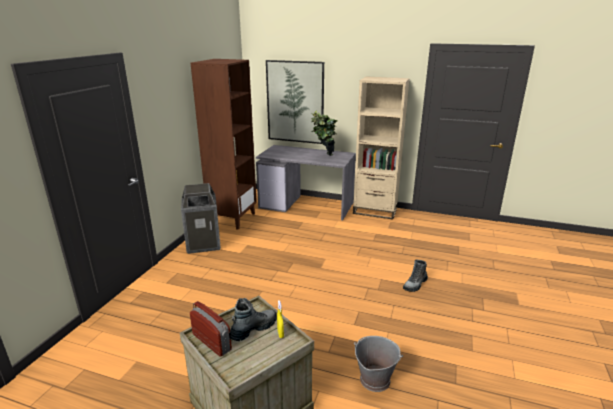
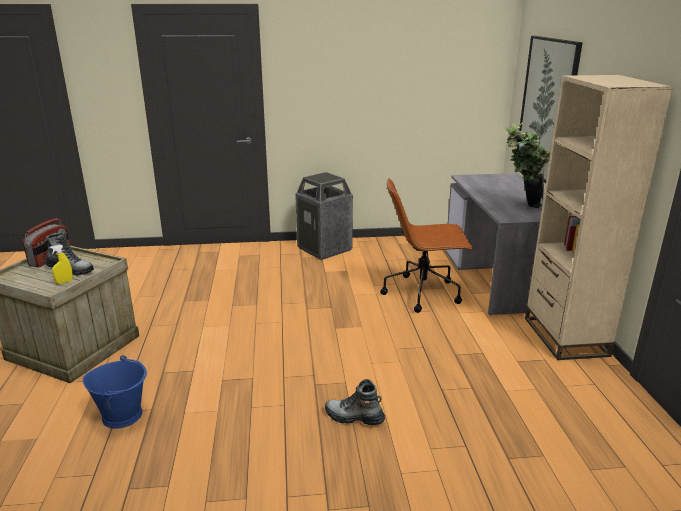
camera: 65 degrees right, 0 degrees up
brown bookcase [190,59,257,230] -> none
grey bucket [354,336,403,392] -> blue bucket [83,355,147,429]
none -> brown office chair [380,178,474,313]

